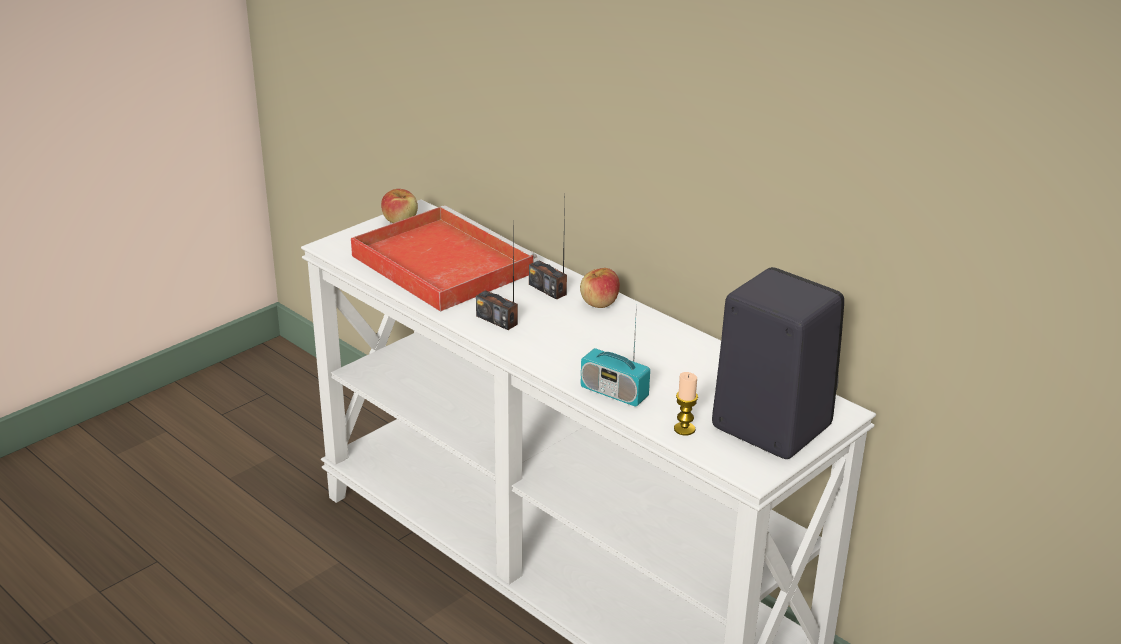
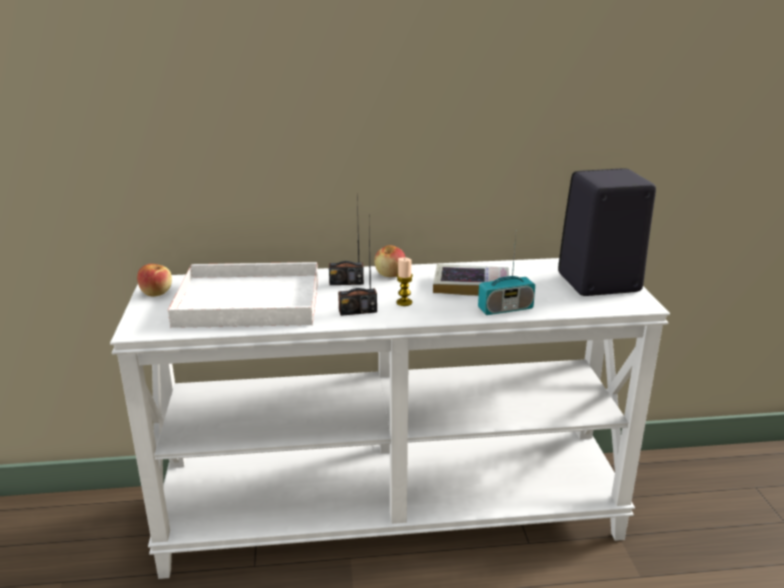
camera: 50 degrees left, 5 degrees down
red tray [351,205,537,312] -> white tray [168,262,318,328]
candle [674,372,698,436] -> candle moved to [396,257,413,306]
none -> book [433,264,509,296]

